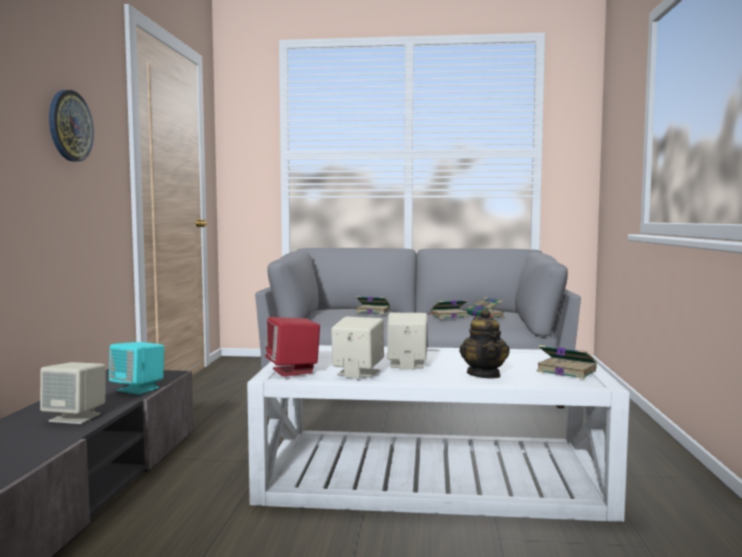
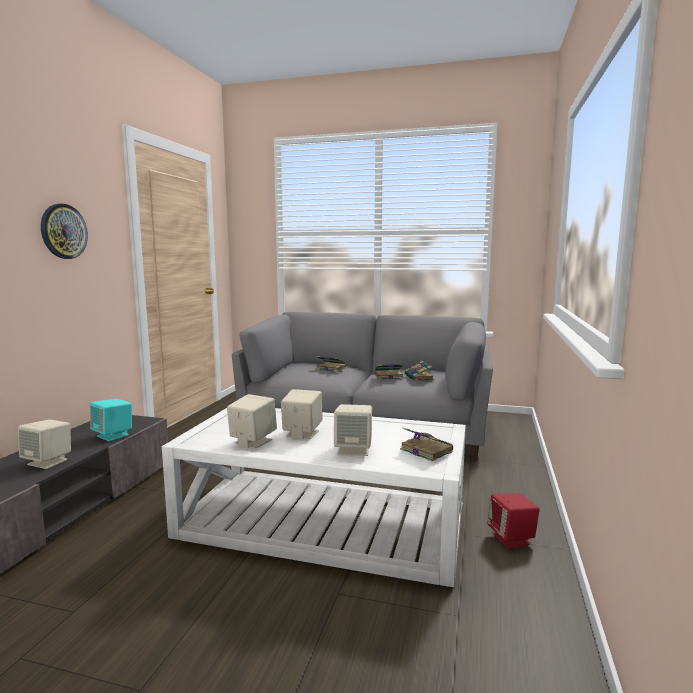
camera: 10 degrees right, 5 degrees up
red speaker [265,317,320,377] -> red speaker moved to [487,494,539,549]
teapot [459,308,510,378] -> beige speaker [334,404,372,456]

